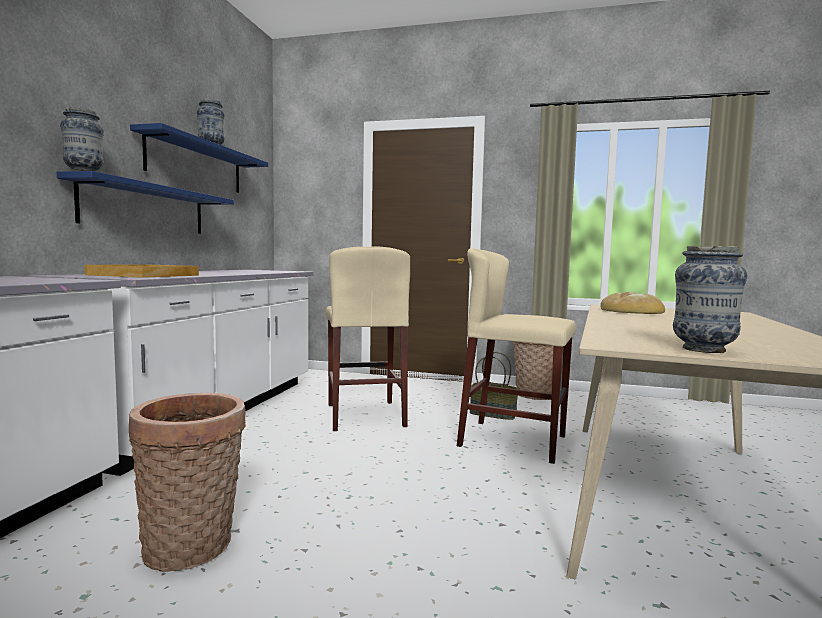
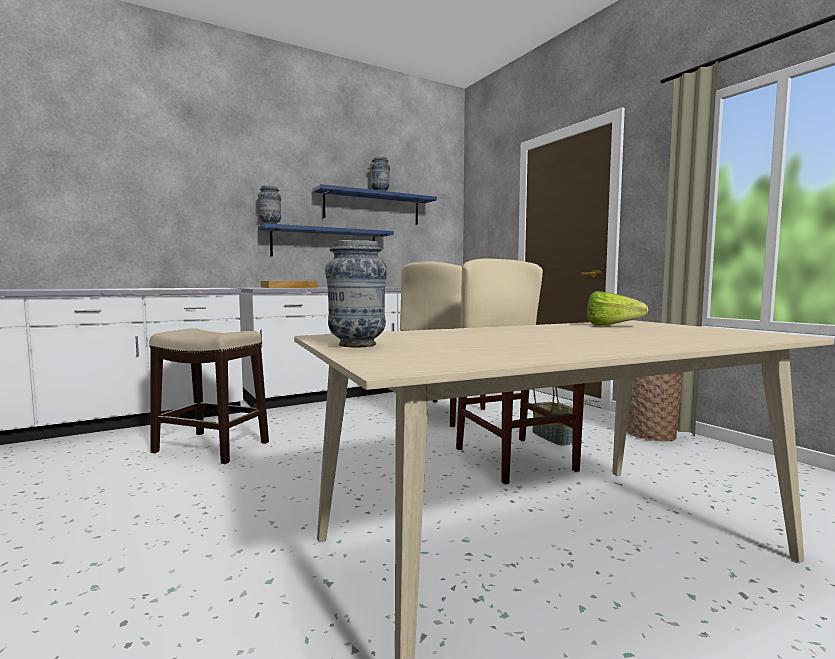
camera: 45 degrees right, 0 degrees up
basket [129,393,246,572] -> stool [149,328,269,464]
bread [600,292,665,314] -> lettuce [587,291,648,325]

